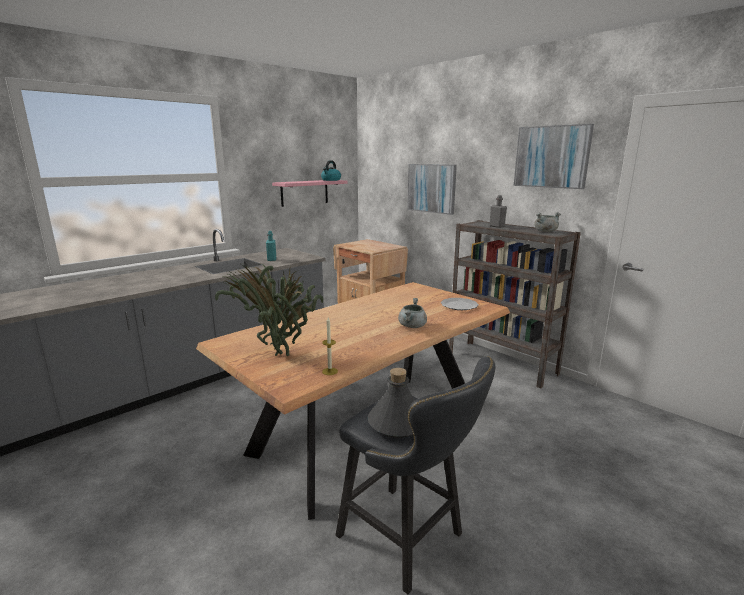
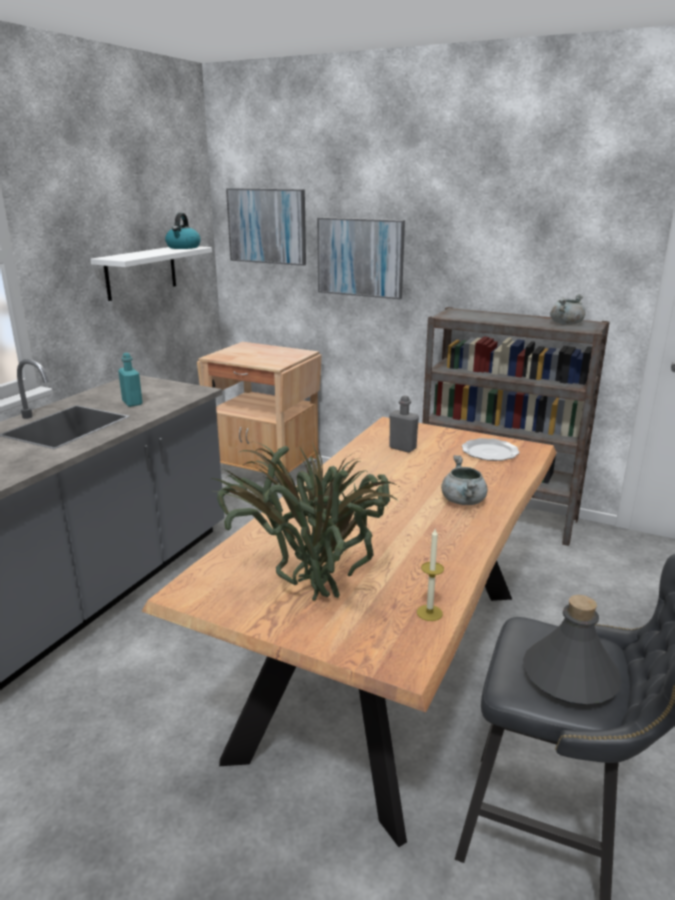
camera: 20 degrees left, 5 degrees up
pink shelf [272,180,347,207] -> white shelf [90,246,212,301]
grey bottle [489,195,507,228] -> grey bottle moved to [389,395,419,453]
picture [513,124,594,189] -> picture moved to [226,188,306,266]

